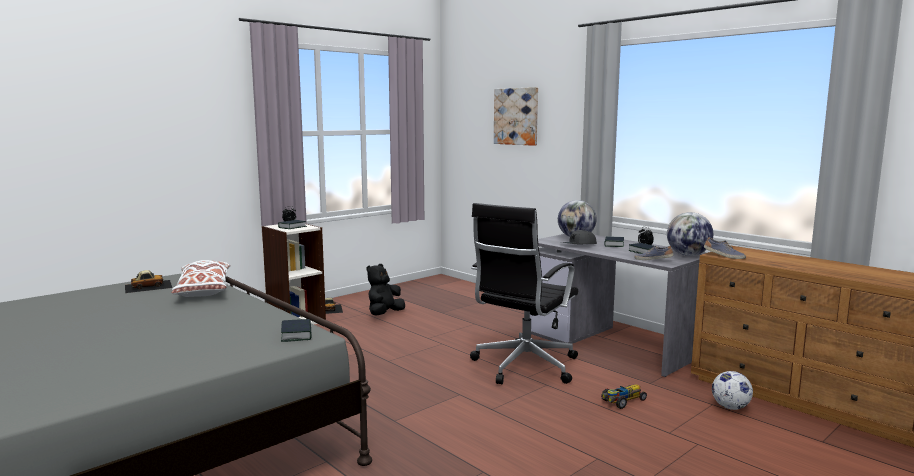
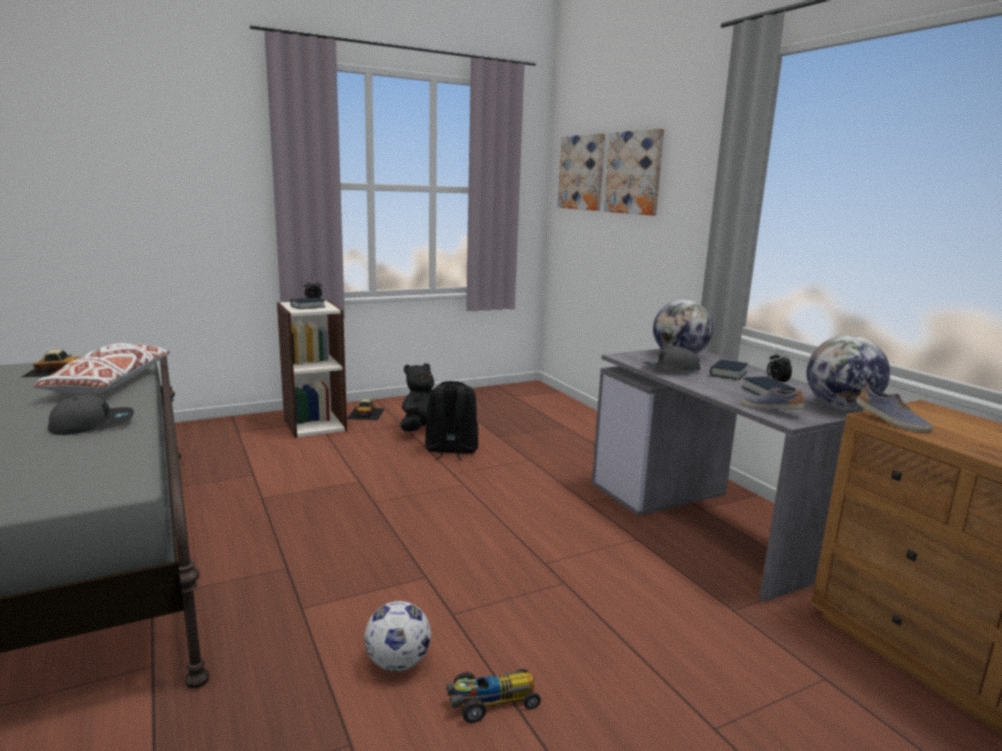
camera: 15 degrees right, 5 degrees up
book [281,319,312,342] -> none
black office chair [470,203,578,384] -> none
toy car [601,385,647,409] -> toy car moved to [447,669,541,723]
football [712,371,753,410] -> football moved to [364,601,431,672]
none -> grey cap [48,395,134,435]
none -> black backpack [425,381,478,461]
none -> picture [557,133,605,211]

